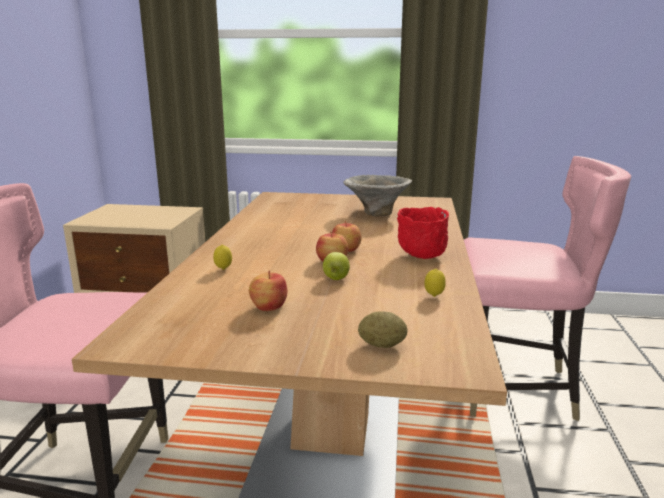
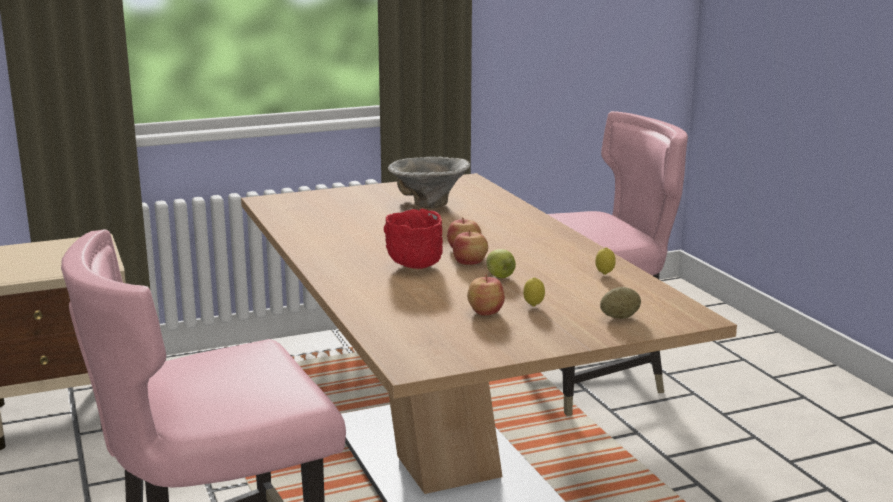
camera: 30 degrees left, 0 degrees up
lemon [213,245,232,270] -> lemon moved to [523,277,545,307]
red bowl [397,207,449,259] -> red bowl moved to [384,209,443,269]

